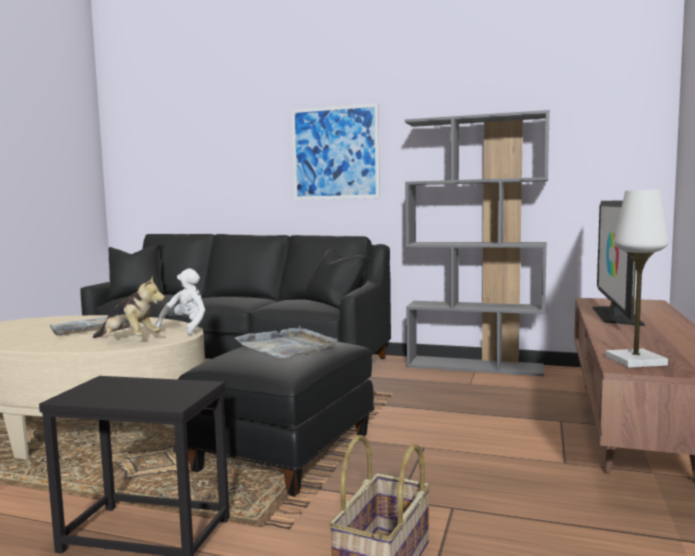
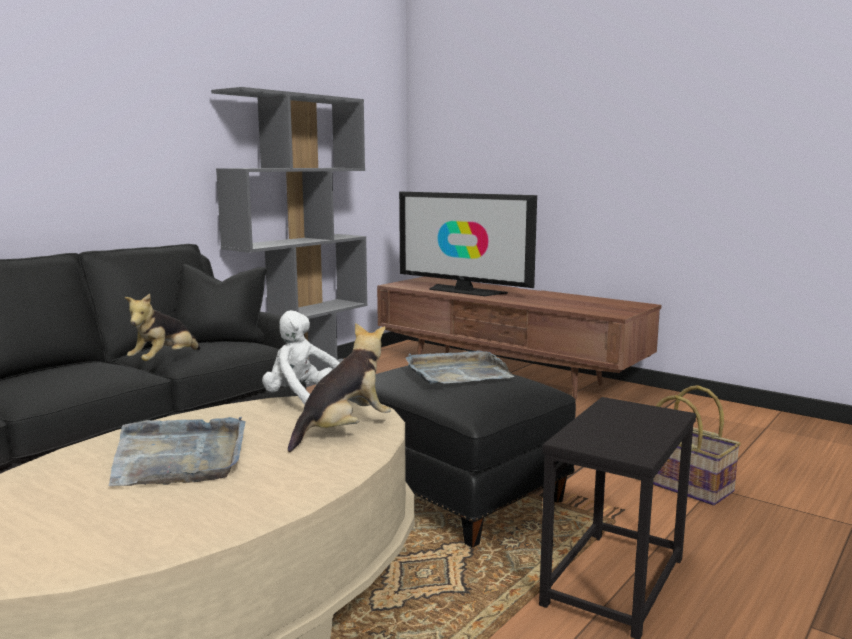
camera: 70 degrees left, 5 degrees up
picture [291,103,380,200] -> none
white table lamp [605,190,669,368] -> none
none -> plush toy [125,294,201,361]

